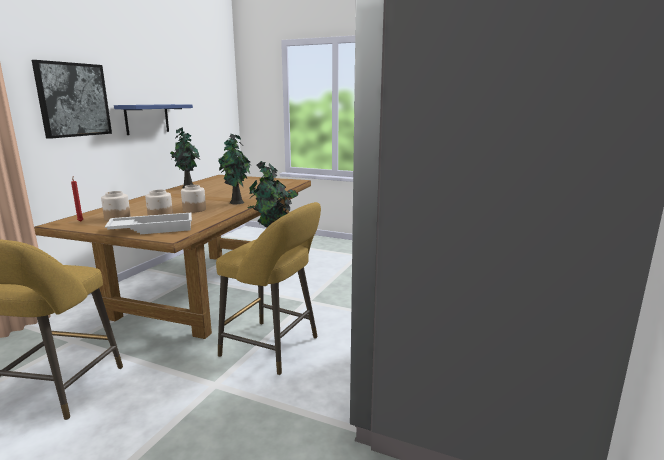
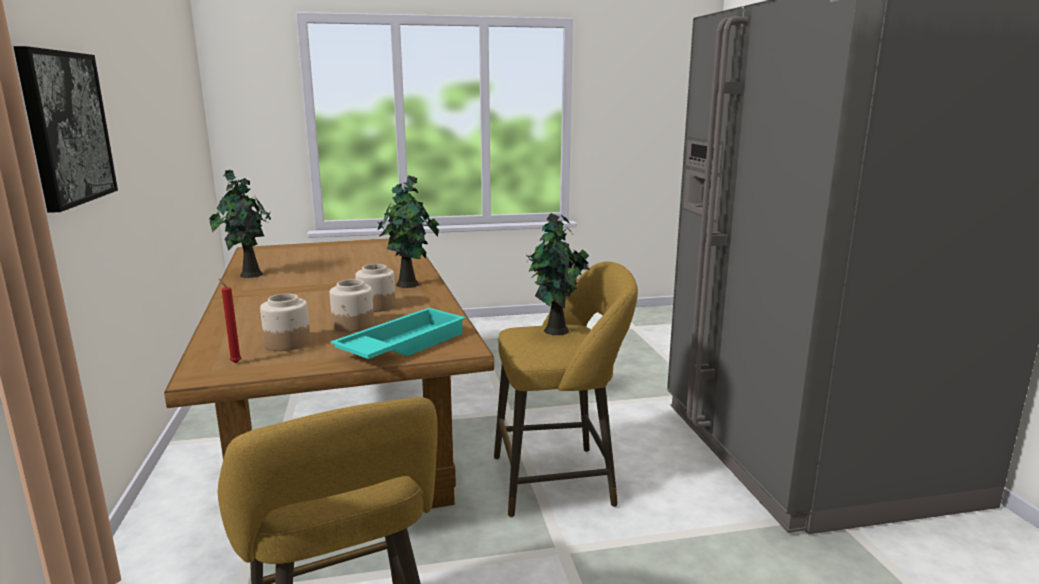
camera: 35 degrees left, 0 degrees up
white tray [105,212,192,234] -> turquoise tray [330,308,466,359]
blue shelf [114,104,193,135] -> none

